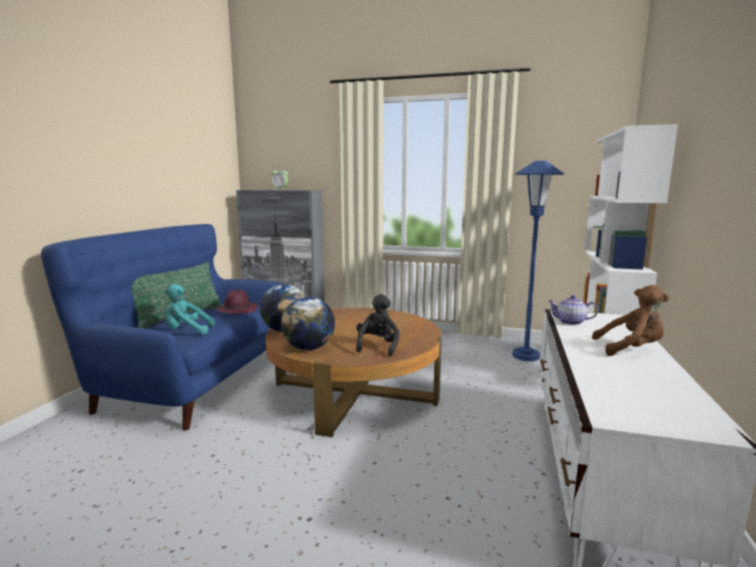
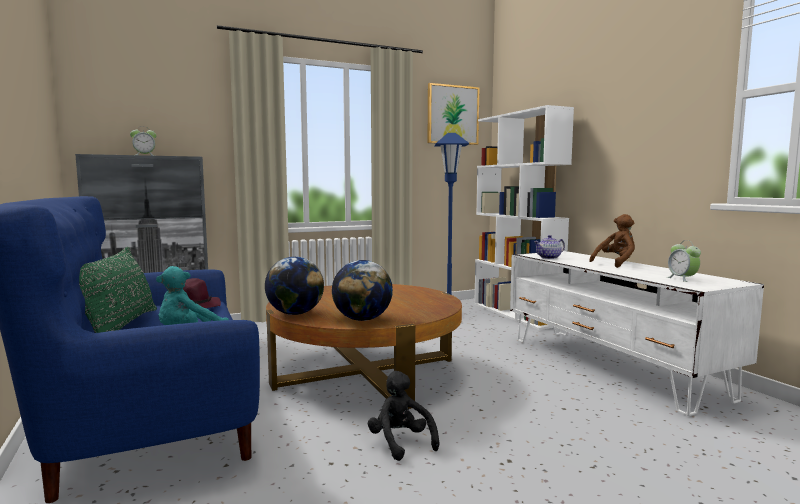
camera: 40 degrees left, 5 degrees down
black plush toy [356,294,400,356] -> black plush toy moved to [368,371,440,461]
none -> picture [427,83,480,145]
none -> alarm clock [667,240,701,282]

